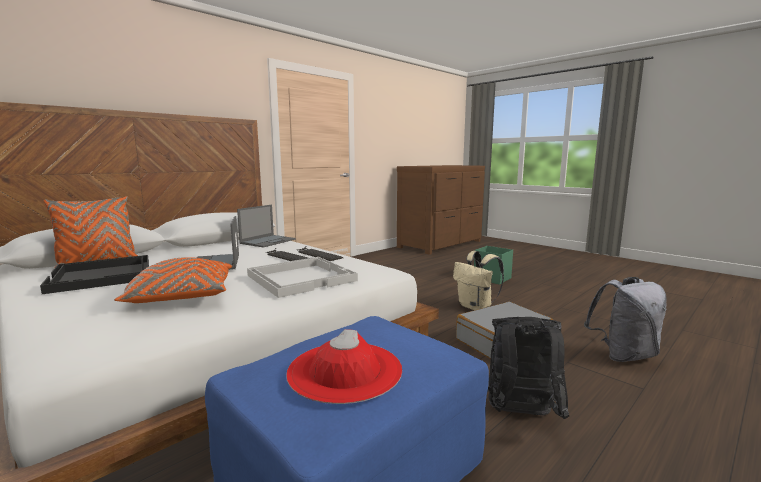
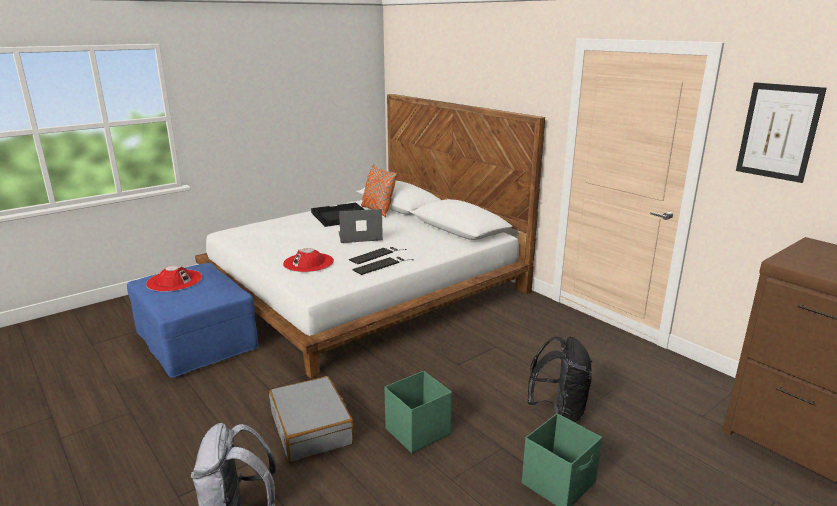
camera: 95 degrees right, 10 degrees up
orange pillow [114,257,232,303] -> none
laptop [237,205,296,248] -> none
white tray [247,257,358,298] -> red hat [283,248,334,272]
beige backpack [453,251,504,310] -> green storage box [384,371,452,453]
black backpack [488,317,569,419] -> black backpack moved to [527,336,592,423]
none -> picture [736,82,827,183]

